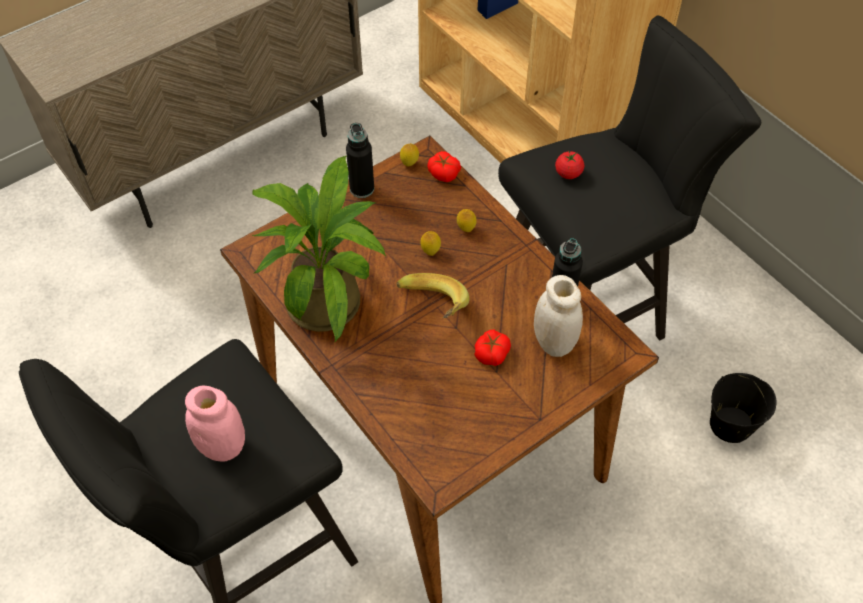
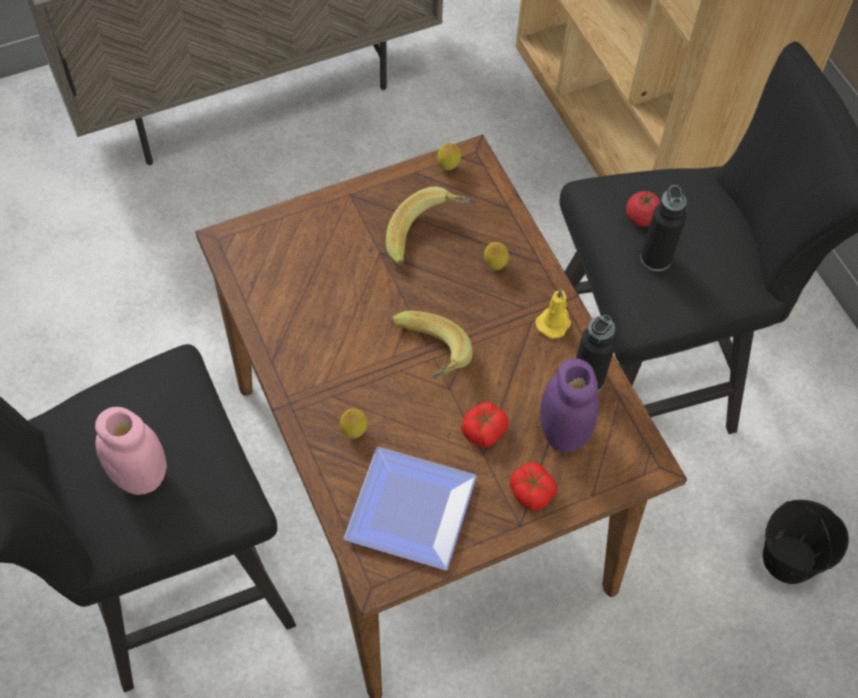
camera: 10 degrees right, 5 degrees up
potted plant [252,156,386,343] -> none
black bottle [346,123,374,198] -> black bottle moved to [640,185,687,271]
lemon [421,231,441,256] -> lemon moved to [340,409,367,439]
tomato [427,151,461,182] -> tomato moved to [510,462,557,510]
white jar [534,275,583,357] -> purple jar [540,358,598,453]
none -> plate [344,447,477,570]
none -> banana [386,187,475,265]
none -> yellow candle [536,288,571,339]

